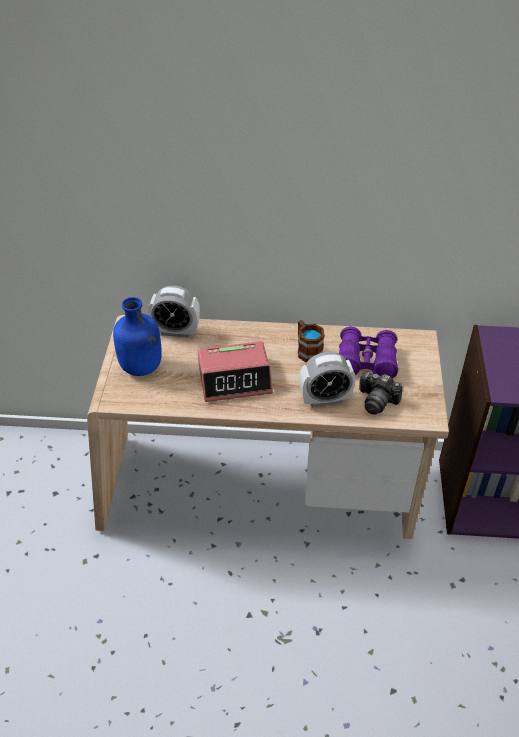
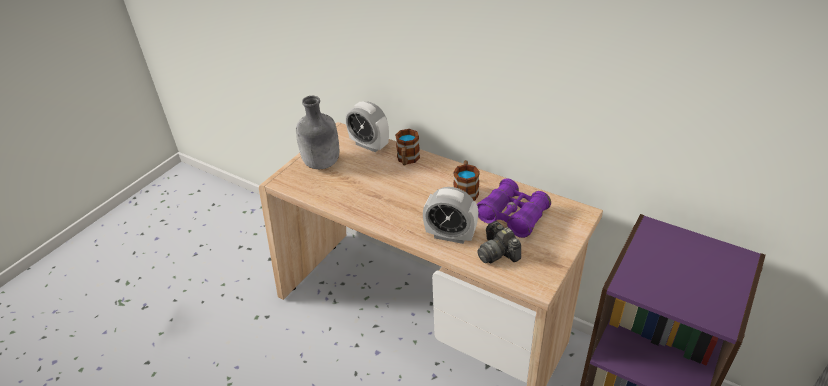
camera: 30 degrees right, 5 degrees down
blue bottle [113,297,162,376] -> grey bottle [296,96,339,169]
alarm clock [198,341,273,402] -> none
none -> mug [395,129,420,166]

